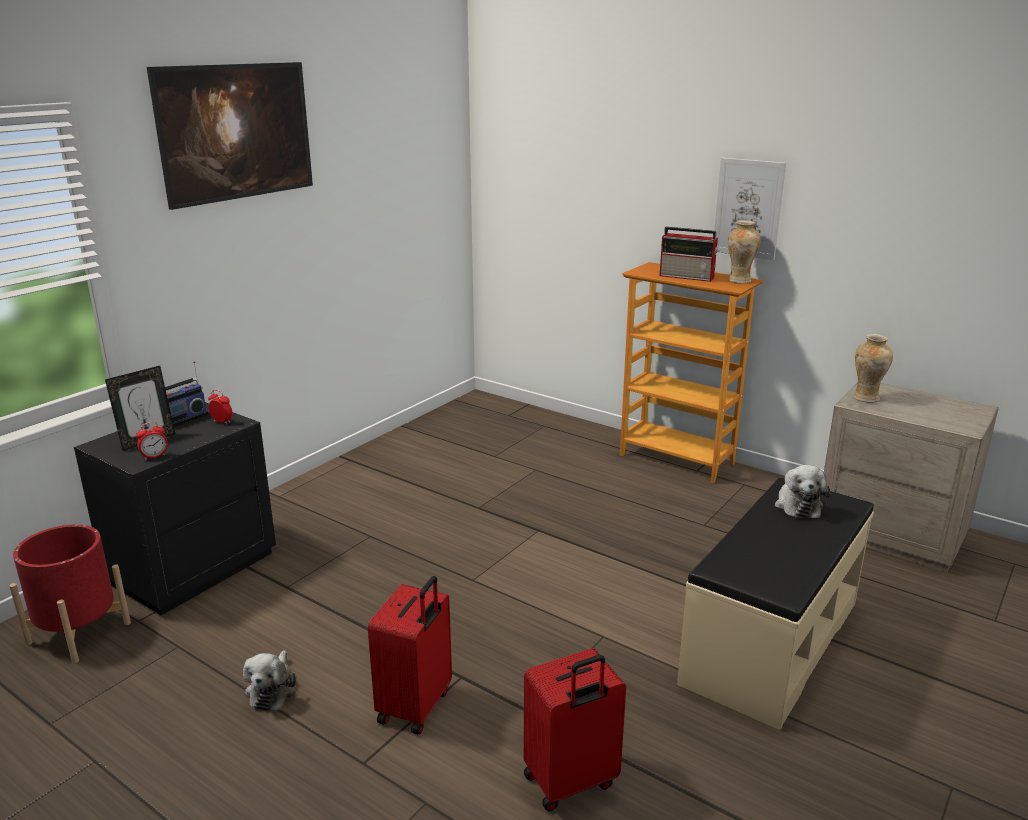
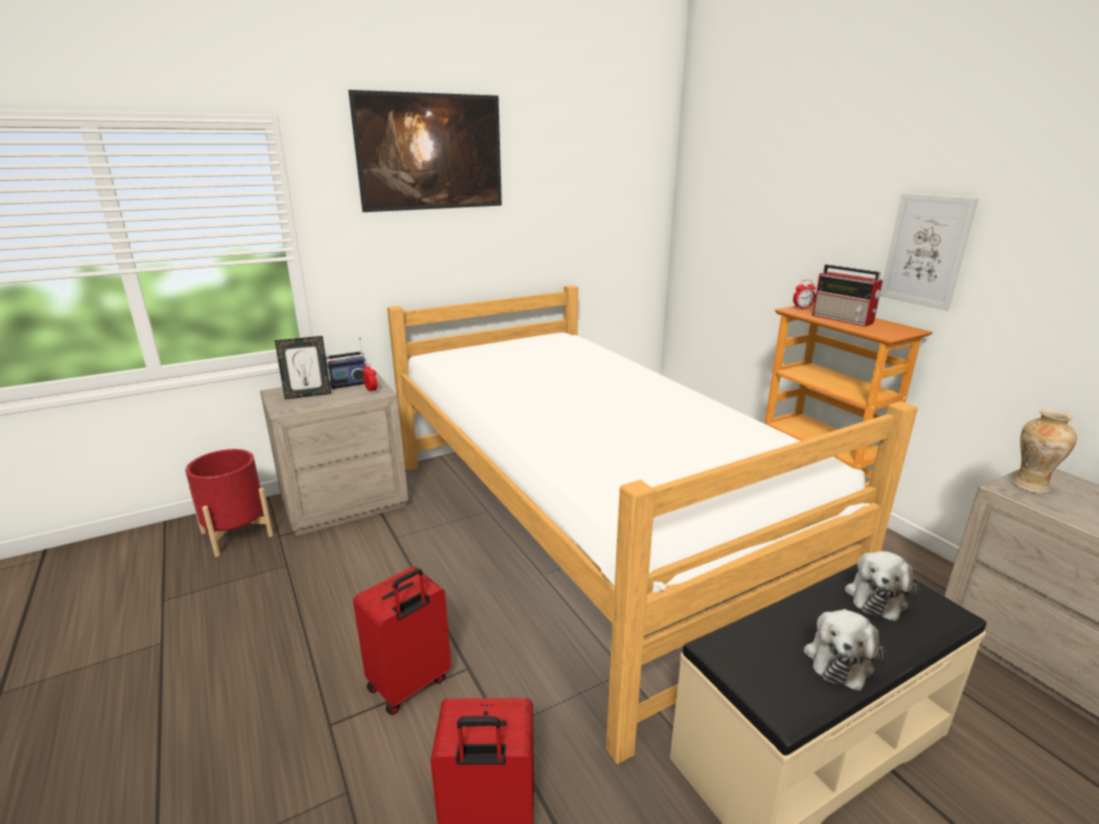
camera: 25 degrees right, 0 degrees up
black nightstand [74,402,276,615] -> beige nightstand [260,372,408,536]
alarm clock [136,422,168,460] -> alarm clock moved to [793,280,816,309]
plush toy [243,650,296,711] -> plush toy moved to [804,609,886,691]
vase [728,220,761,284] -> none
none -> bed [387,285,918,764]

